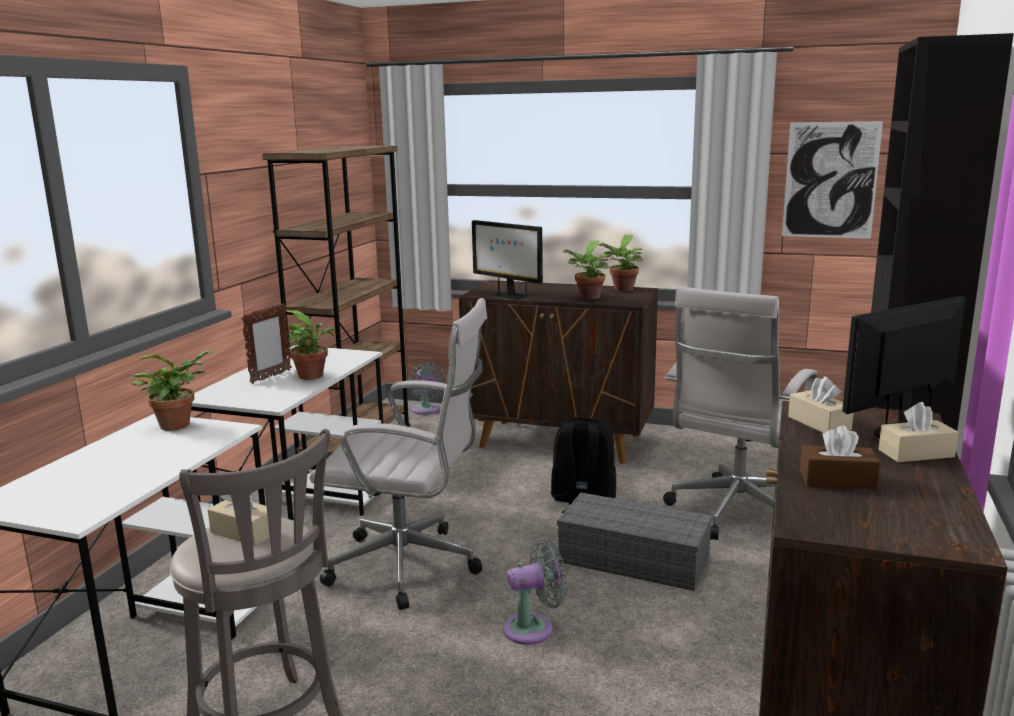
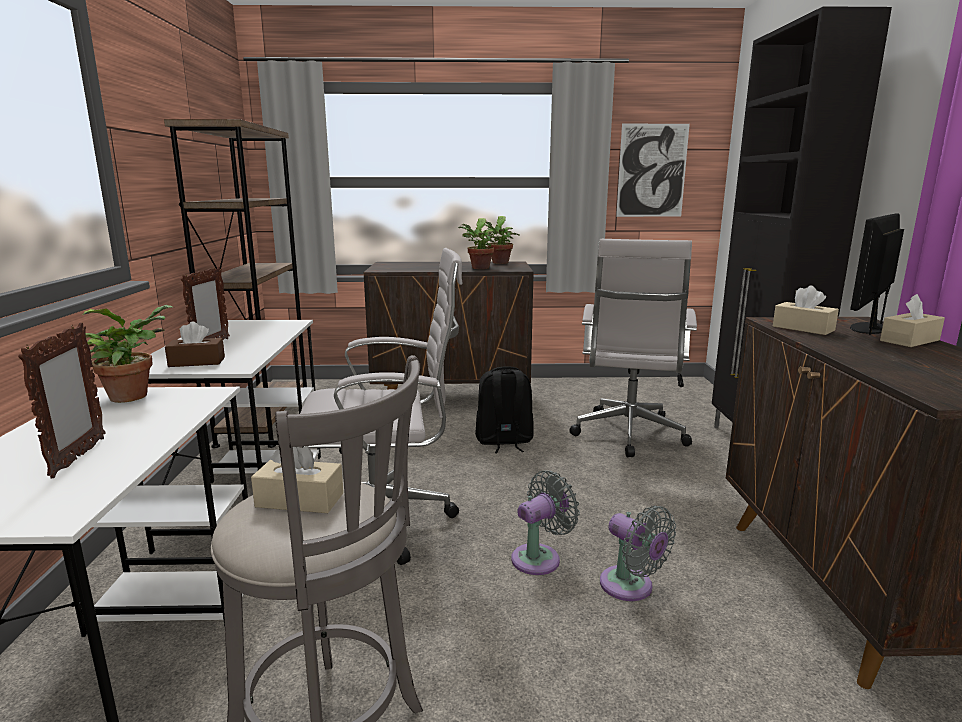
camera: 20 degrees left, 0 degrees up
potted plant [285,310,335,380] -> none
grey fan [408,362,447,415] -> grey fan moved to [600,506,676,601]
monitor [472,220,543,299] -> none
grey storage box [557,493,713,591] -> none
brown tissue box [800,425,881,489] -> brown tissue box moved to [165,322,225,367]
none -> picture frame [18,323,106,478]

